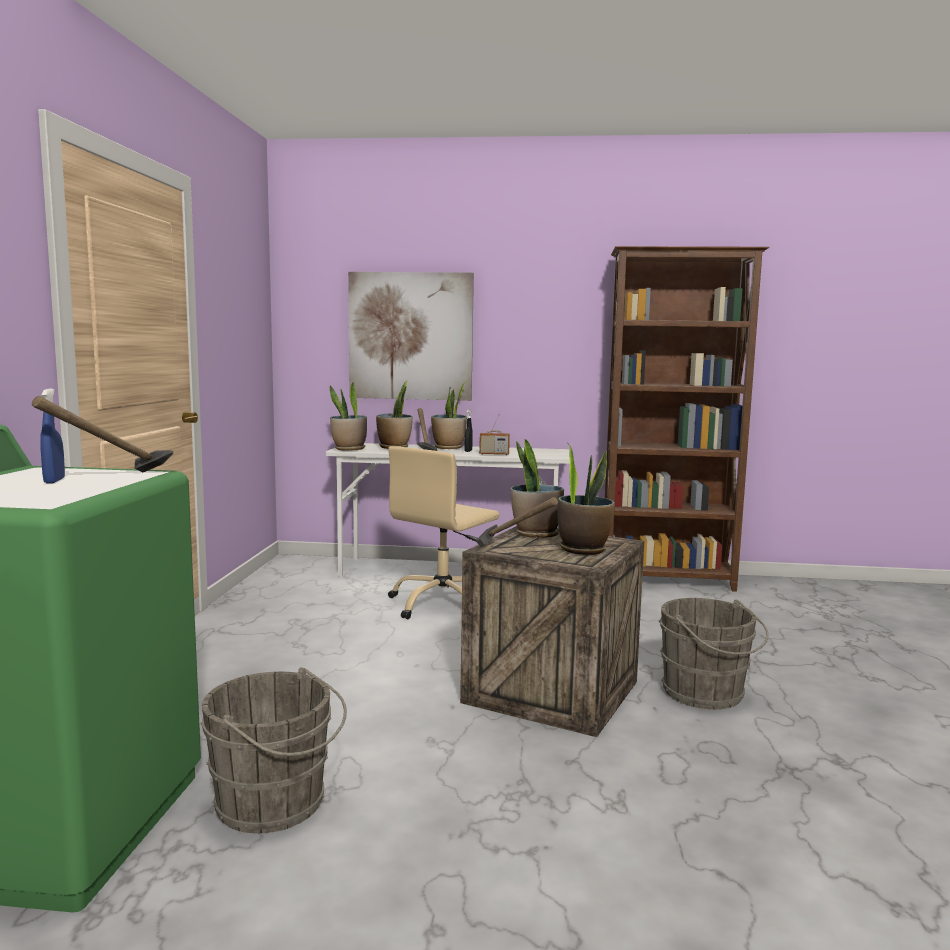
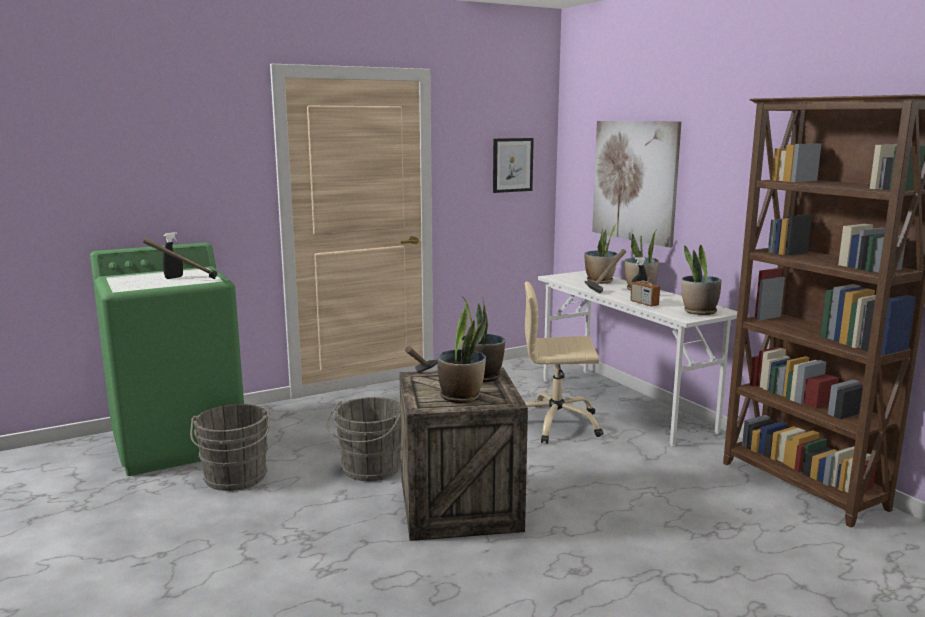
camera: 55 degrees right, 5 degrees up
blue spray bottle [41,388,65,483] -> black spray bottle [163,232,183,279]
potted plant [330,382,367,451] -> potted plant moved to [681,245,722,315]
grey bucket [659,598,769,709] -> grey bucket moved to [326,397,401,481]
none -> picture [493,138,534,193]

